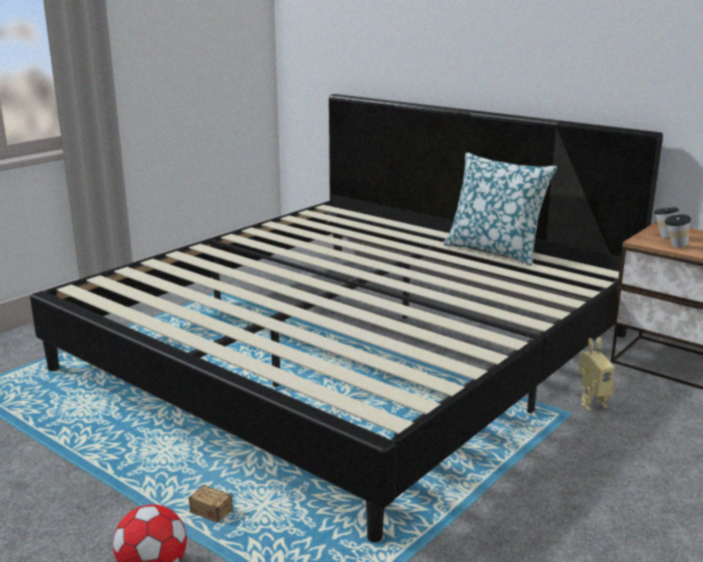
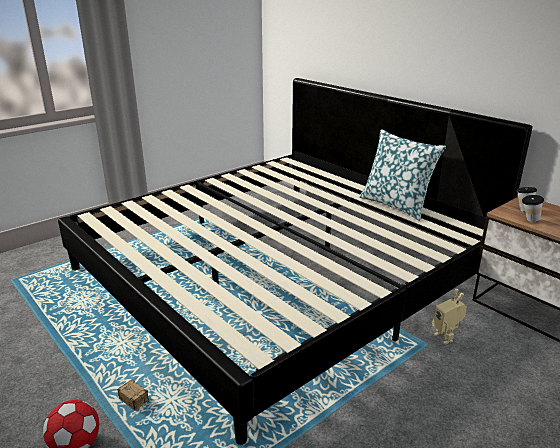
camera: 10 degrees right, 5 degrees up
toy robot [578,337,615,411] -> toy robot turned 75 degrees clockwise [432,289,467,344]

